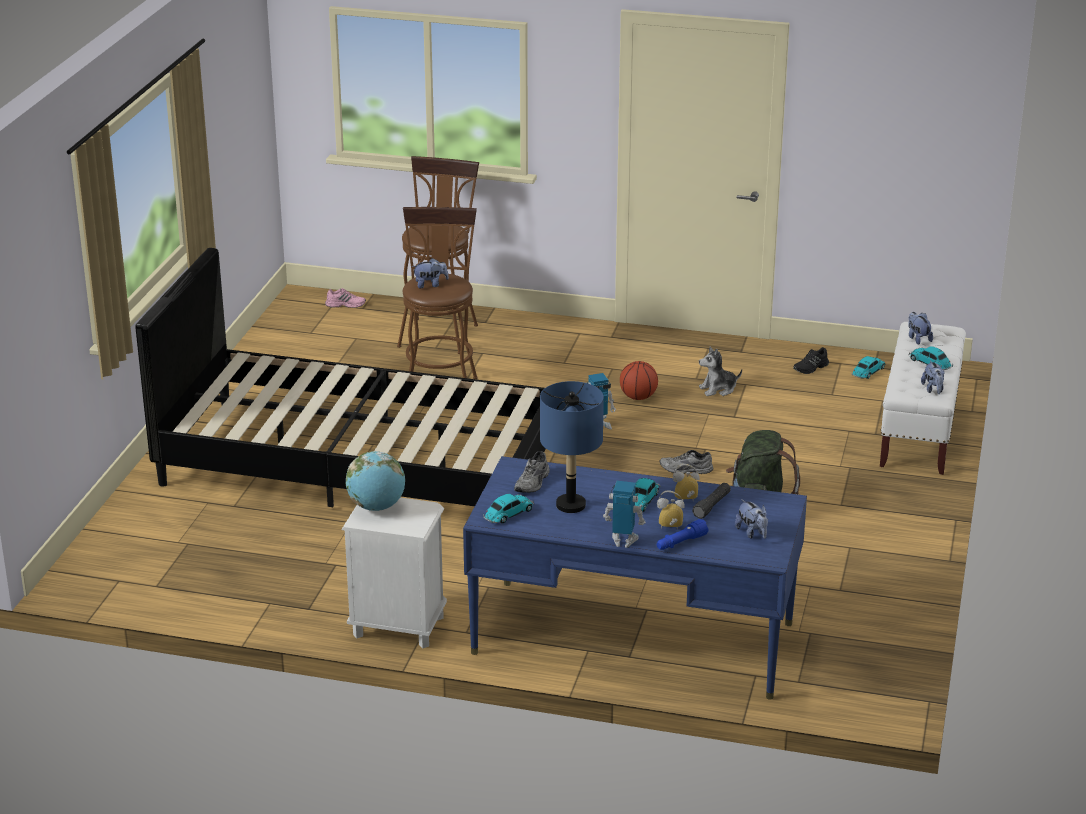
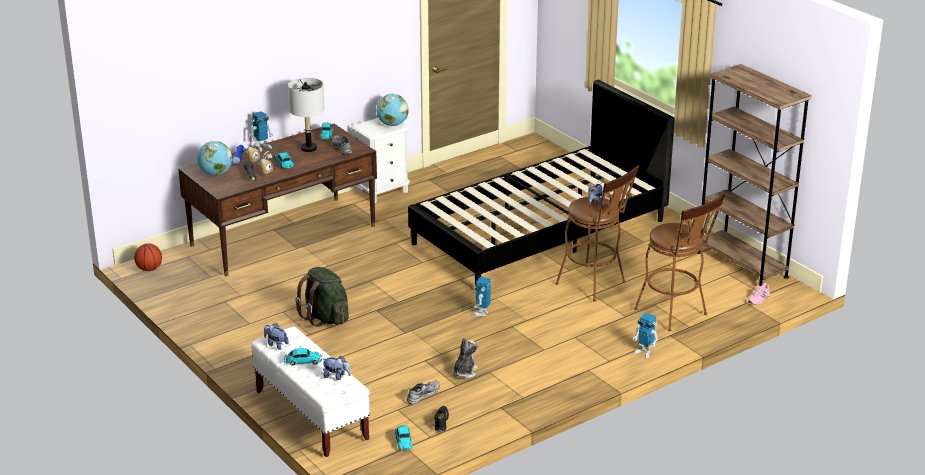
camera: 130 degrees right, 0 degrees up
blue desk [463,456,807,700] -> brown desk [178,124,377,276]
blue table lamp [540,381,604,513] -> grey table lamp [288,78,324,152]
basketball [620,361,658,400] -> basketball moved to [134,243,162,271]
grey shoe [660,450,714,474] -> grey shoe moved to [407,380,440,404]
plush toy [735,499,768,539] -> globe [197,141,232,176]
none -> toy robot [633,313,658,358]
none -> brown bookcase [697,64,812,286]

